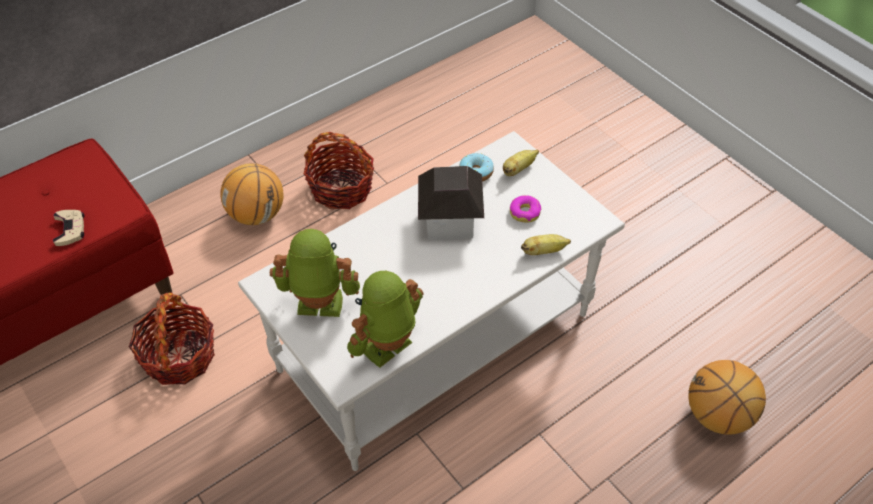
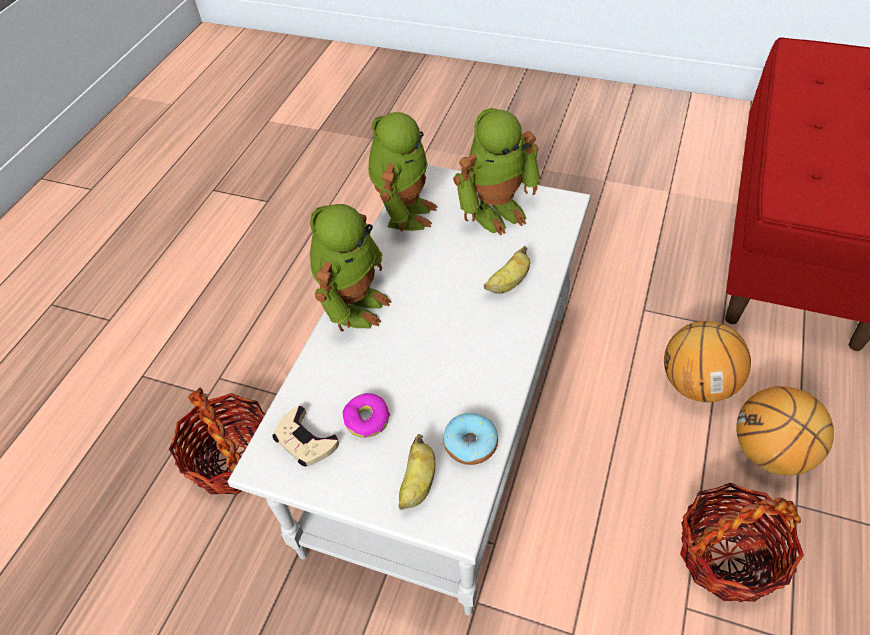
camera: 150 degrees right, 0 degrees up
beige game controller [53,210,84,246] -> beige game controller moved to [273,406,339,466]
basket [129,292,215,385] -> basket moved to [169,388,266,495]
toy house [418,166,484,241] -> none
banana [521,234,571,255] -> banana moved to [484,246,530,294]
basketball [688,360,766,435] -> basketball moved to [664,321,751,402]
none -> toy robot [310,204,392,331]

